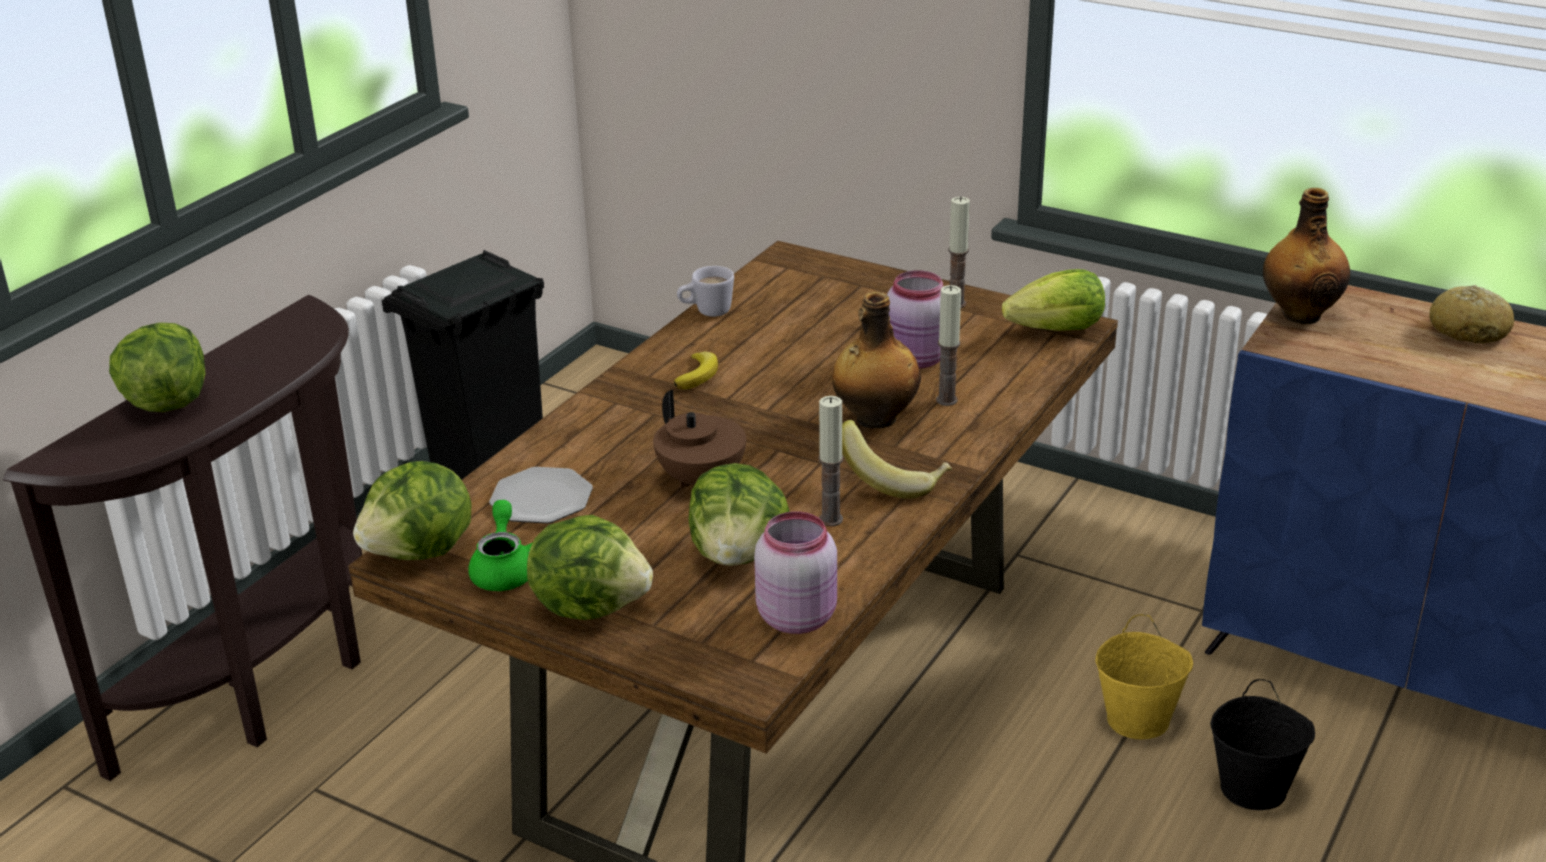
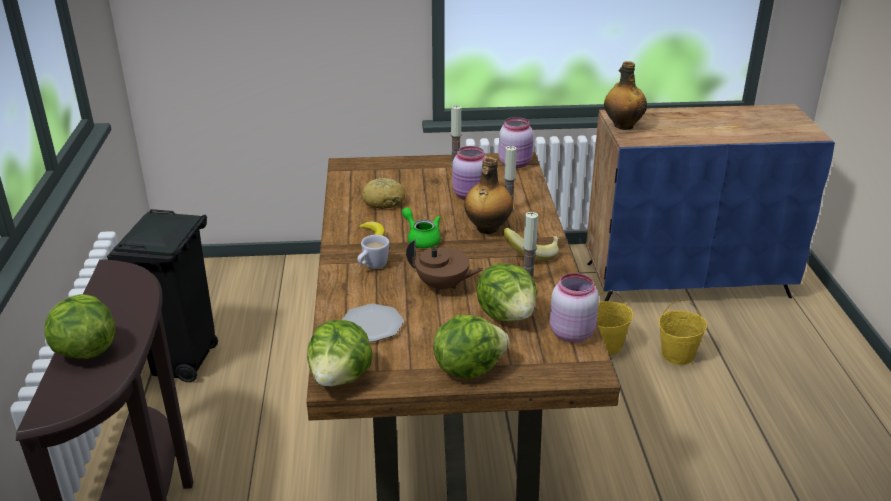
camera: 35 degrees left, 0 degrees up
green teapot [468,500,533,591] -> green teapot moved to [402,207,441,248]
white mug [677,266,734,317] -> white mug moved to [357,235,389,269]
lettuce [1002,269,1105,331] -> pink jar [499,117,534,168]
black bucket [1210,679,1315,810] -> yellow bucket [659,300,707,365]
bread [1429,285,1514,344] -> bread moved to [362,177,405,209]

